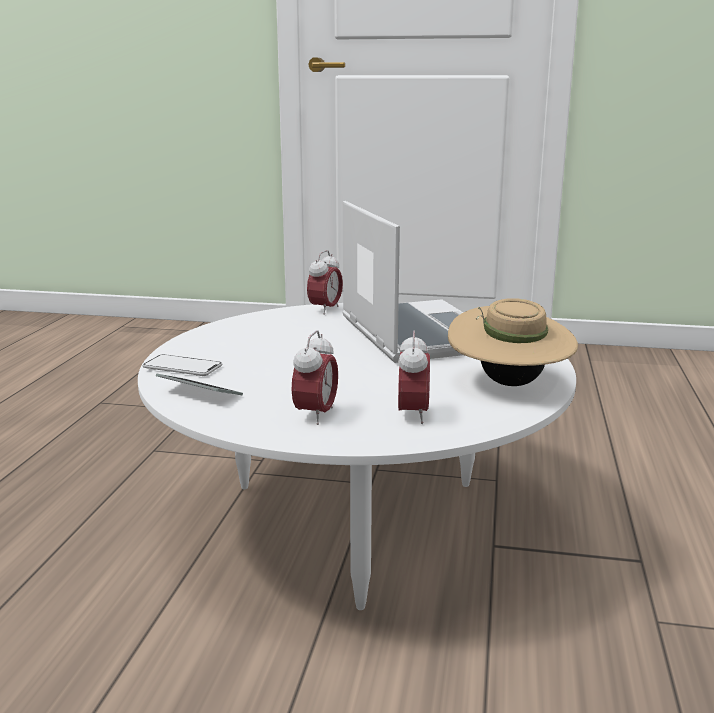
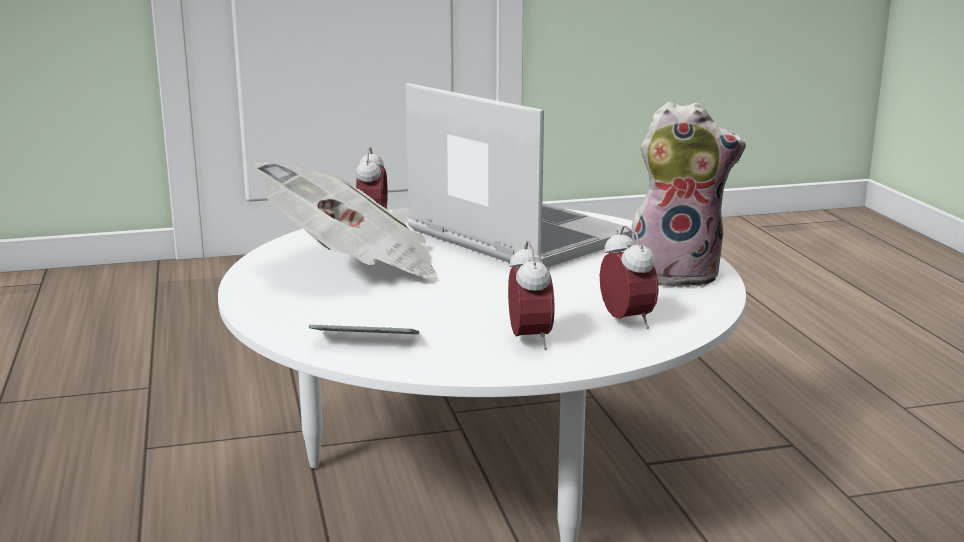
camera: 25 degrees left, 0 degrees up
phone [143,354,222,376] -> none
beige hat [448,298,578,386] -> plush toy [632,101,746,287]
none -> newspaper [254,162,438,279]

